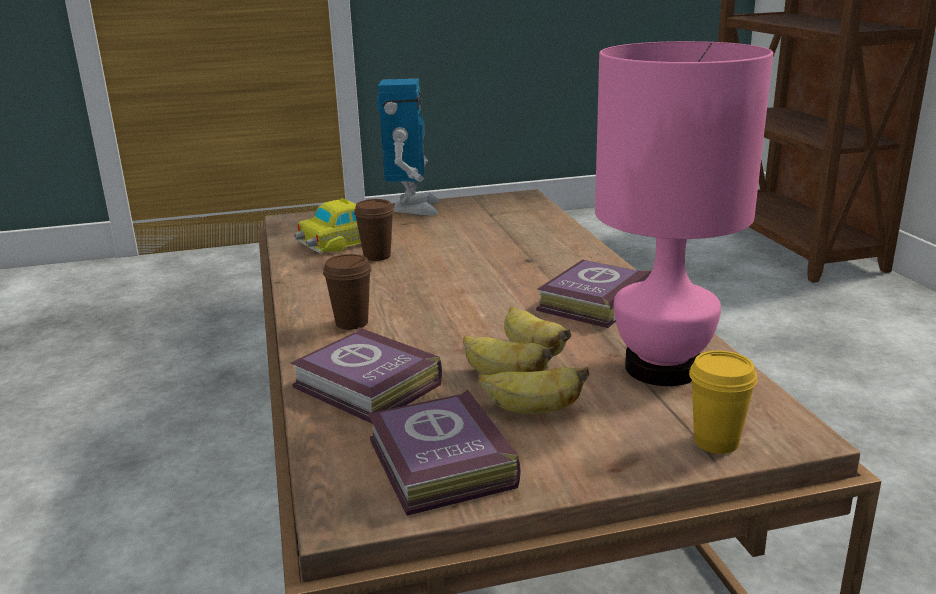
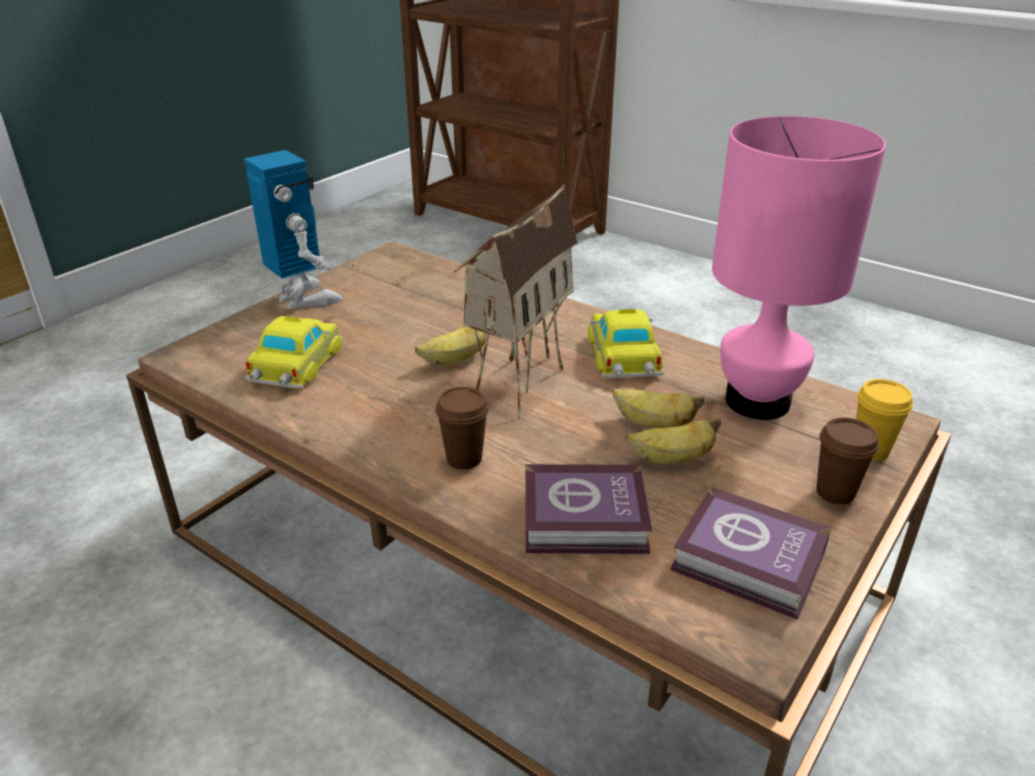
camera: 40 degrees left, 10 degrees up
brown cup [354,199,394,261] -> brown cup moved to [816,417,879,505]
banana [478,366,589,414] -> banana moved to [415,326,486,366]
book [536,260,651,328] -> toy car [588,309,663,378]
none -> toy house [454,184,578,419]

